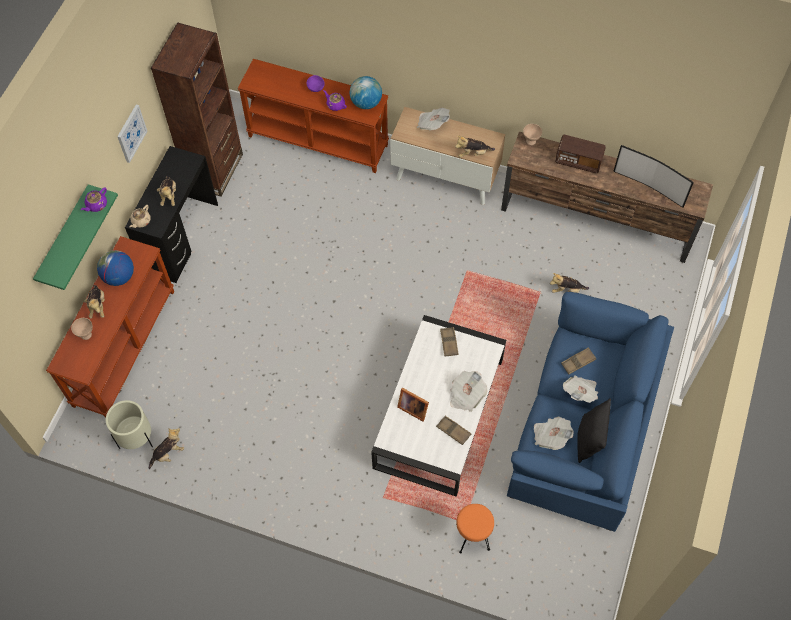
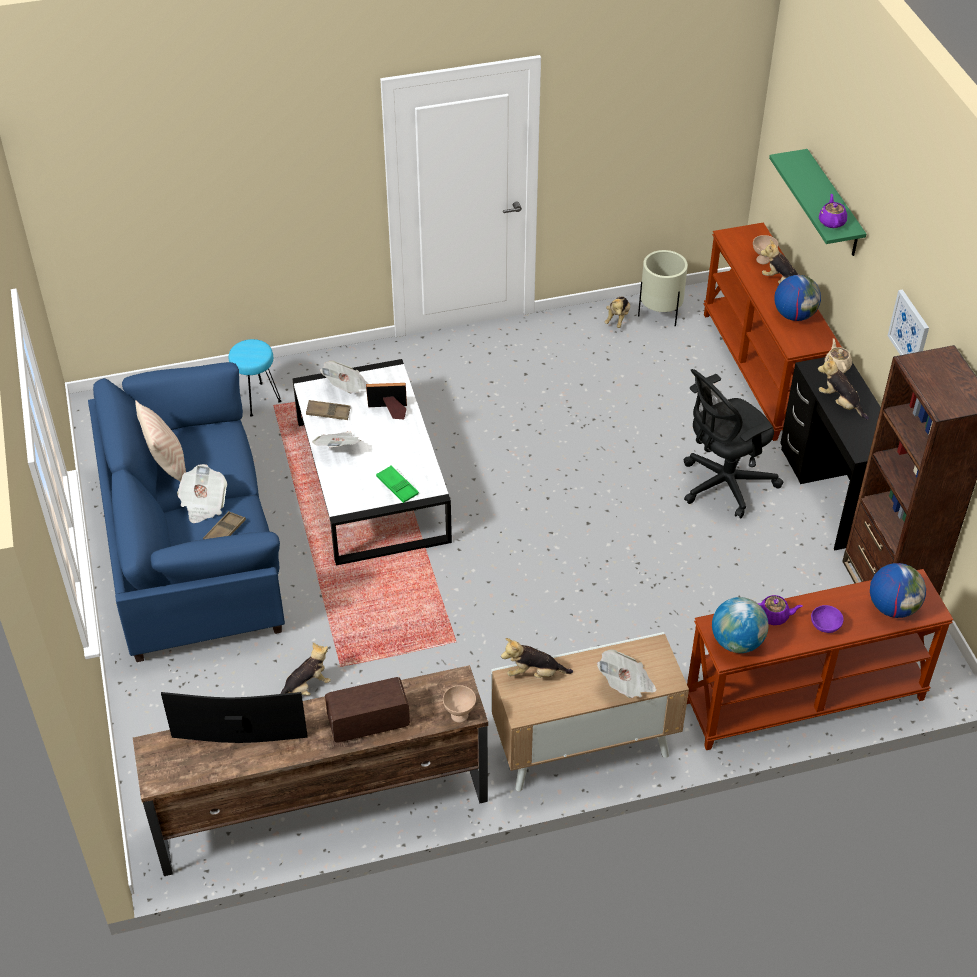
camera: 145 degrees right, 15 degrees down
brown tray [440,327,459,357] -> green tray [376,465,419,503]
plush toy [455,135,495,157] -> plush toy turned 135 degrees counterclockwise [501,638,573,678]
orange stool [456,504,494,553] -> turquoise stool [229,339,281,416]
newspaper [534,417,574,450] -> newspaper moved to [320,361,368,393]
black pillow [577,398,611,463] -> beige pillow [135,400,186,482]
none -> black office chair [683,369,784,519]
none -> globe [870,563,926,618]

